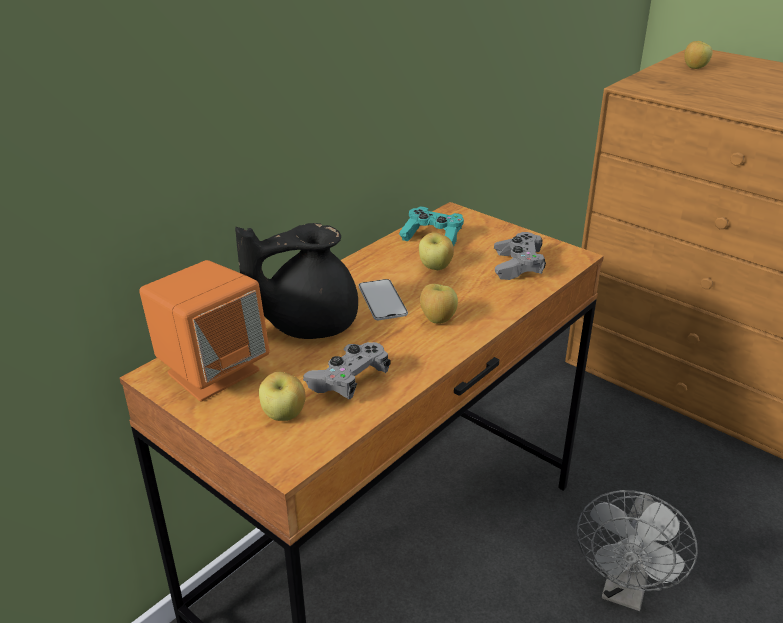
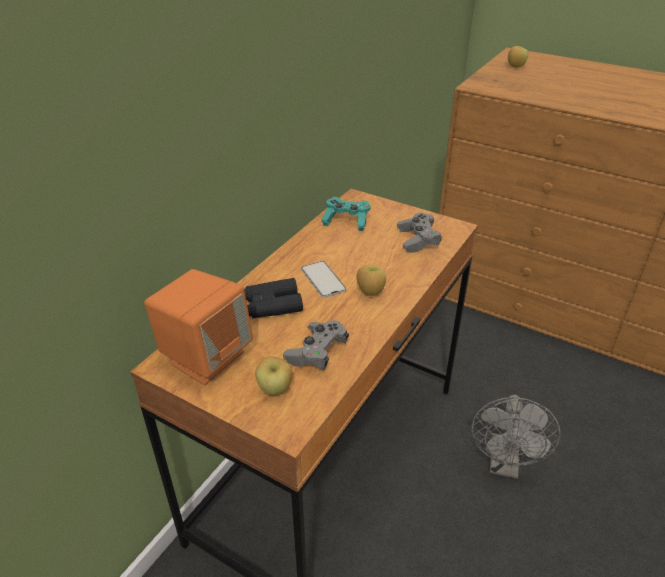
camera: 10 degrees left, 5 degrees up
black teapot [235,223,358,339] -> black binoculars [244,278,303,318]
apple [419,232,454,270] -> none

